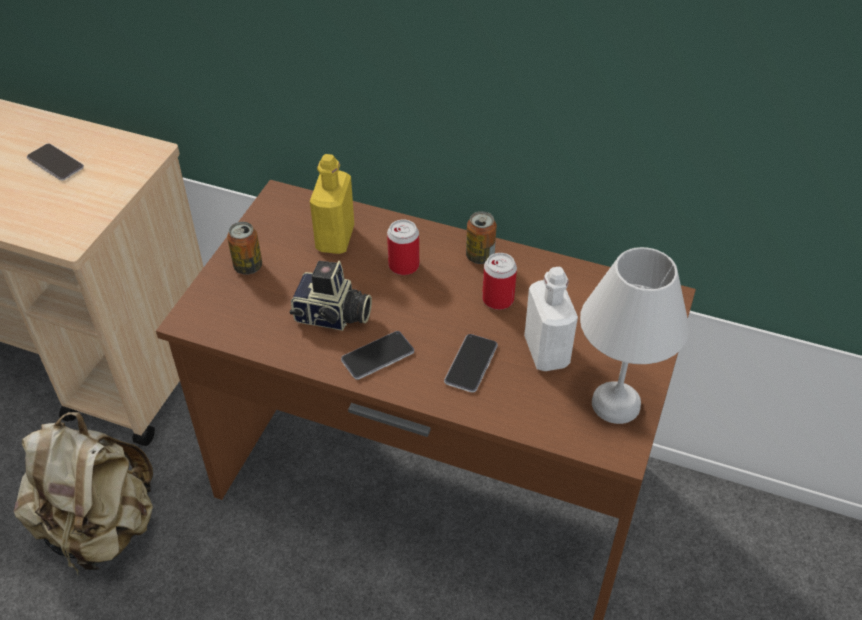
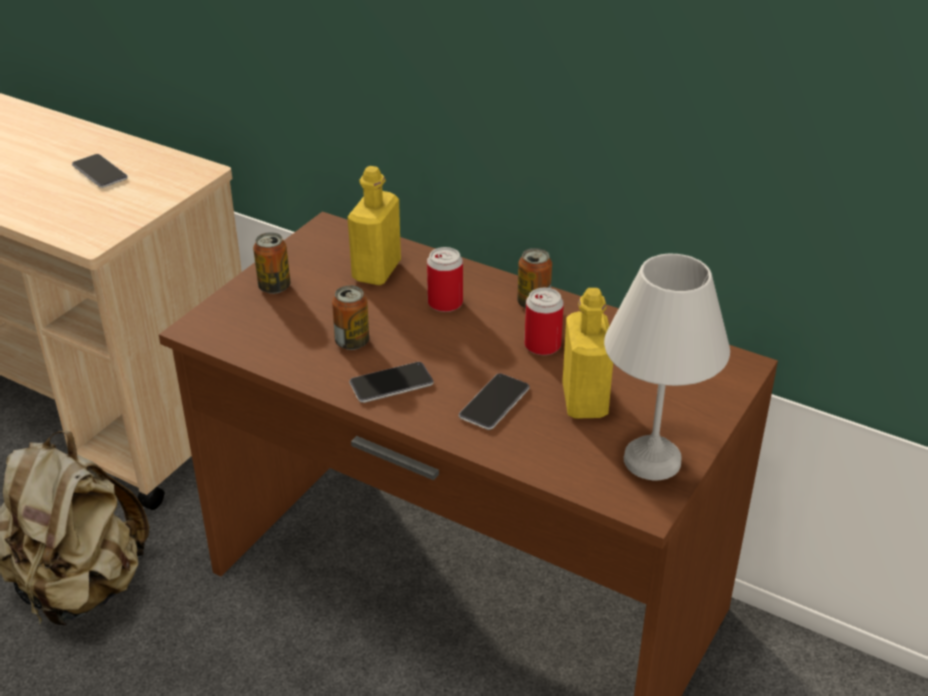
camera: 10 degrees right, 10 degrees down
camera [290,261,372,331] -> can [332,285,369,350]
white bottle [524,266,578,371] -> yellow bottle [562,288,613,419]

